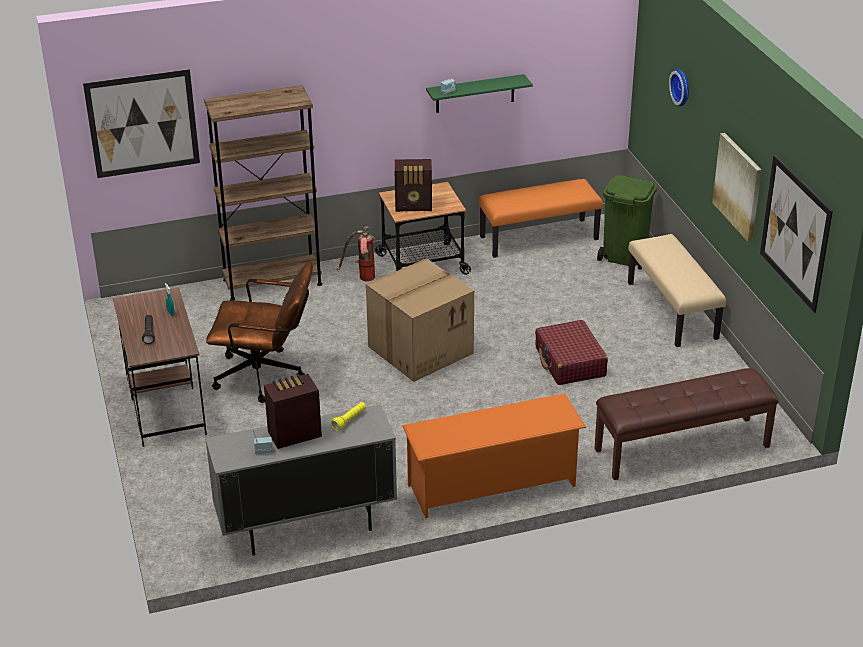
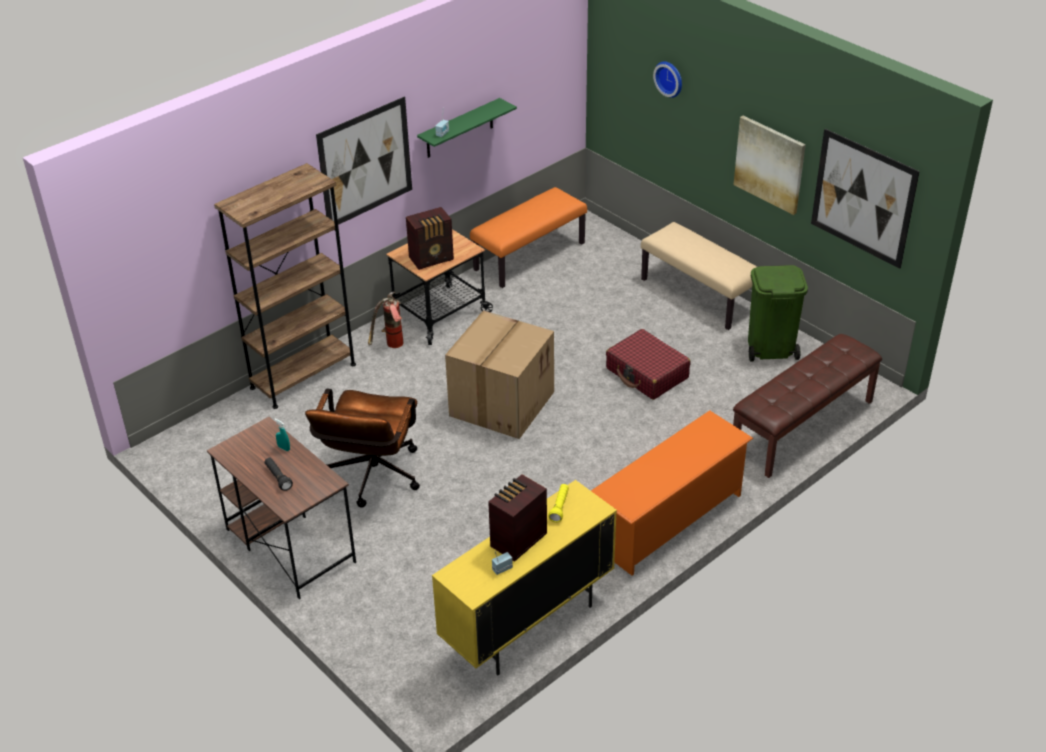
camera: 25 degrees left, 5 degrees up
picture [83,69,200,178] -> picture moved to [316,97,412,225]
grey cabinet [205,404,397,556] -> yellow cabinet [432,480,617,676]
brown office chair [206,262,313,403] -> brown office chair turned 120 degrees clockwise [305,388,420,508]
green trash can [597,175,657,270] -> green trash can moved to [748,265,808,361]

